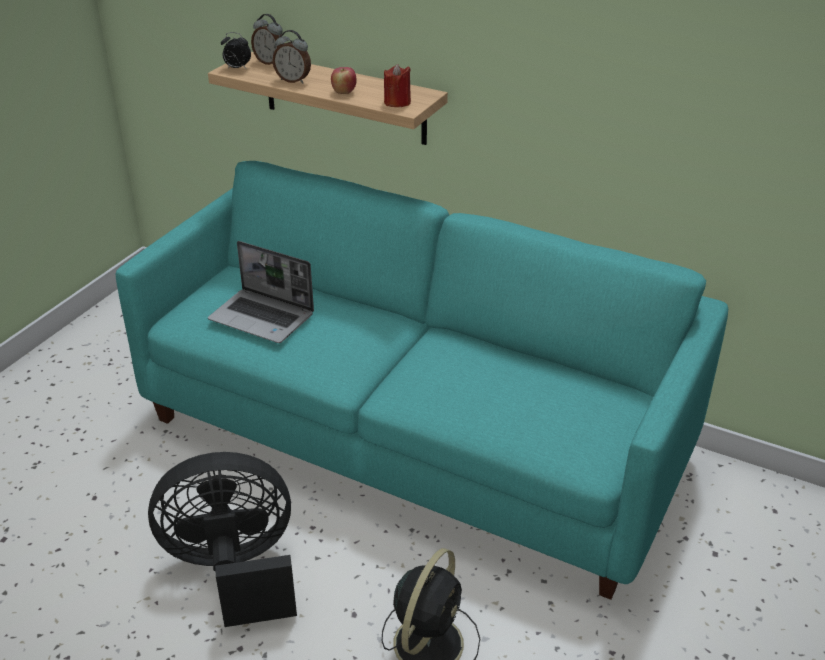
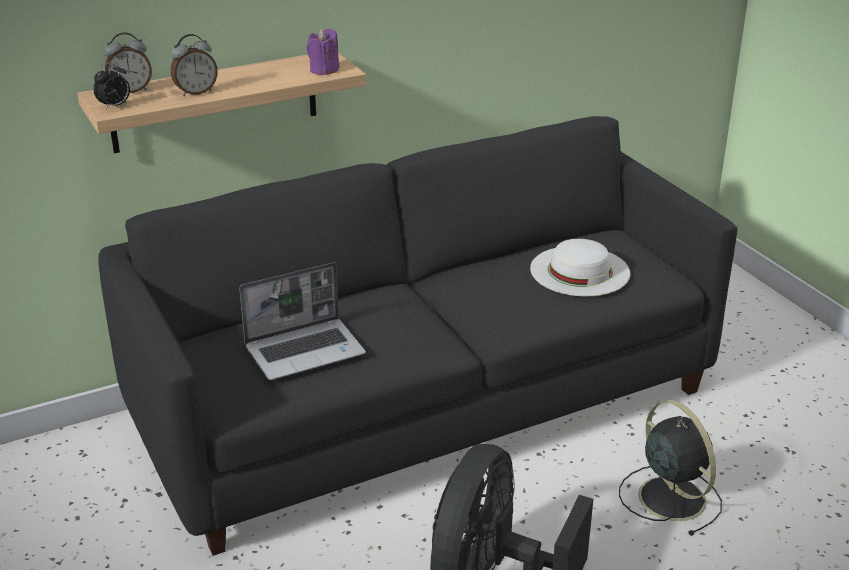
camera: 55 degrees left, 5 degrees down
turquoise sofa [116,161,728,600] -> black sofa [98,116,737,556]
apple [331,67,357,94] -> none
red candle [384,64,411,107] -> purple candle [307,28,339,75]
none -> white hat [530,239,630,297]

